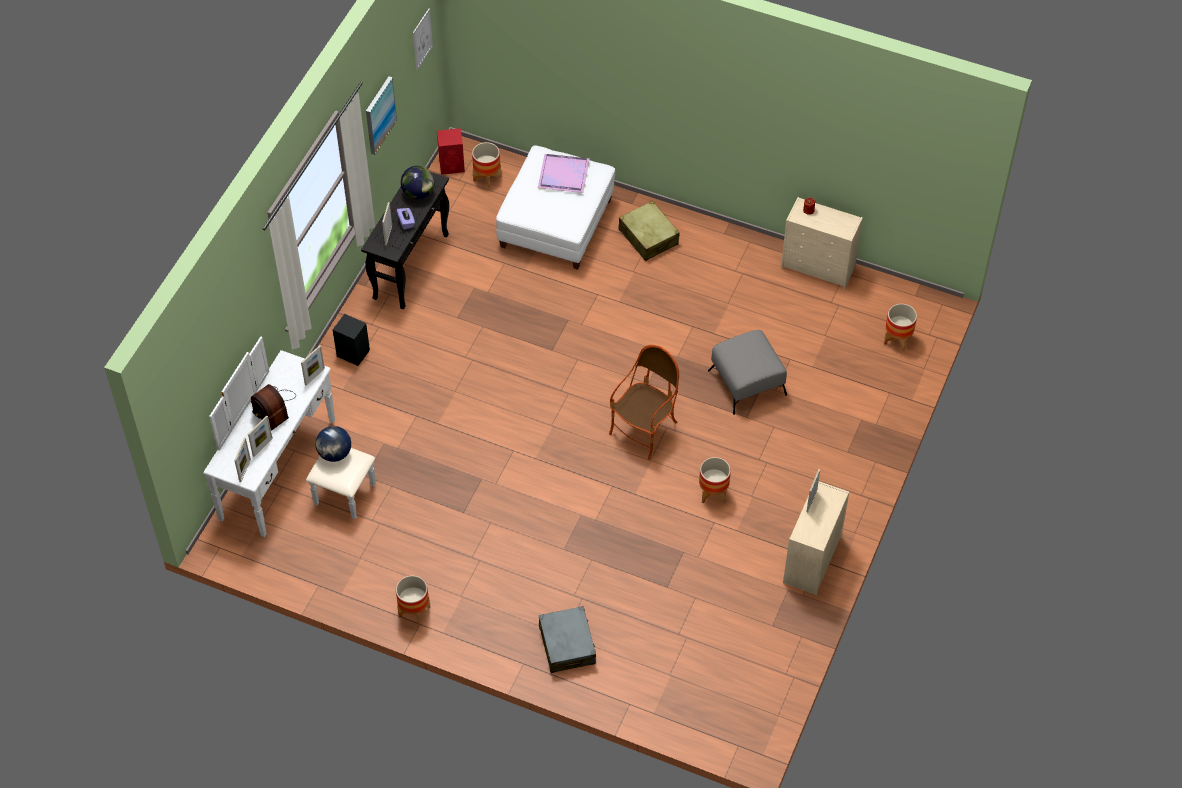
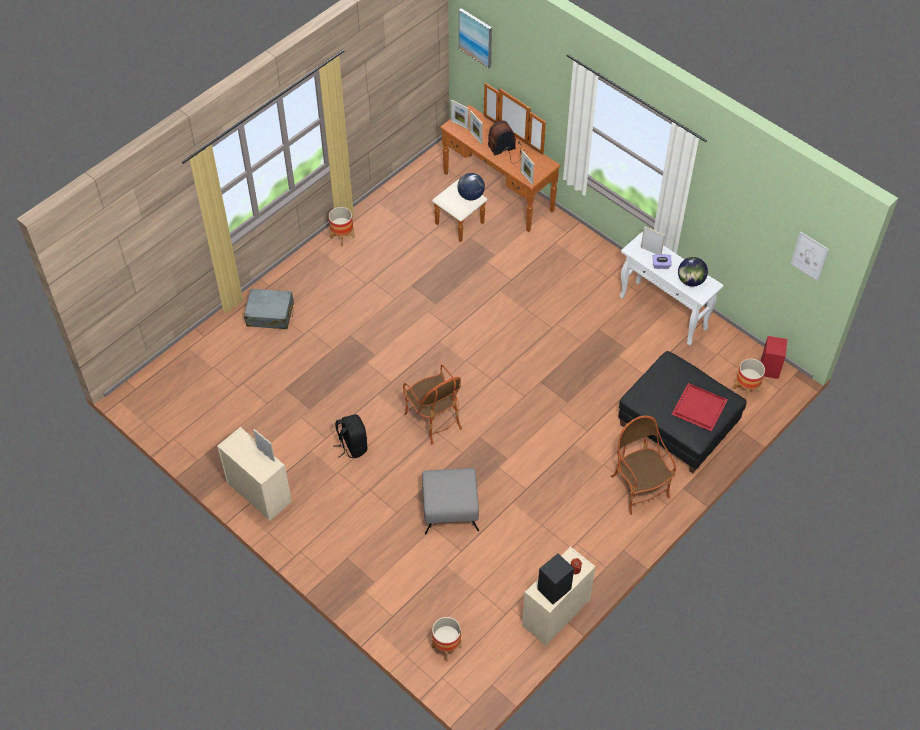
camera: 110 degrees right, 0 degrees up
white dresser [203,336,375,537] -> brown dresser [432,83,561,242]
black speaker [333,314,370,366] -> black speaker moved to [537,553,574,604]
black console table [361,172,449,309] -> white console table [619,231,724,345]
picture [366,76,397,155] -> picture moved to [459,8,492,69]
white ottoman [496,146,615,270] -> black ottoman [618,351,747,473]
purple tray [538,154,590,193] -> red tray [672,383,728,432]
beige suitcase [618,201,680,261] -> armchair [611,416,676,515]
planter [699,457,731,504] -> black backpack [333,414,367,458]

